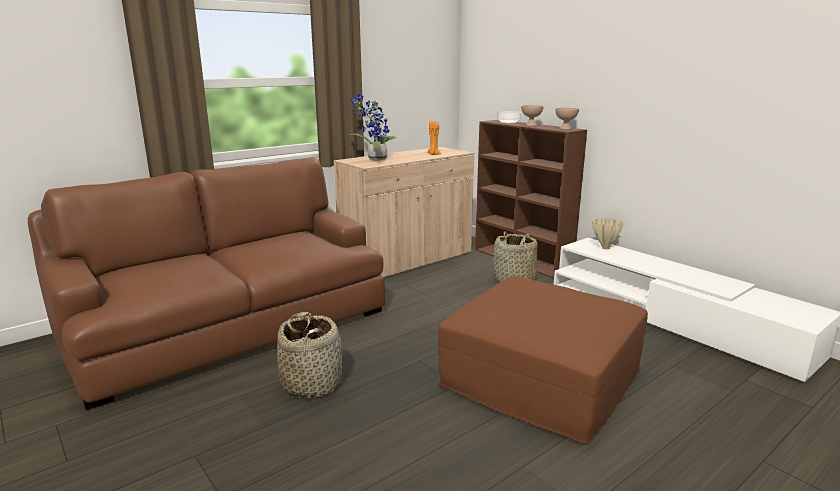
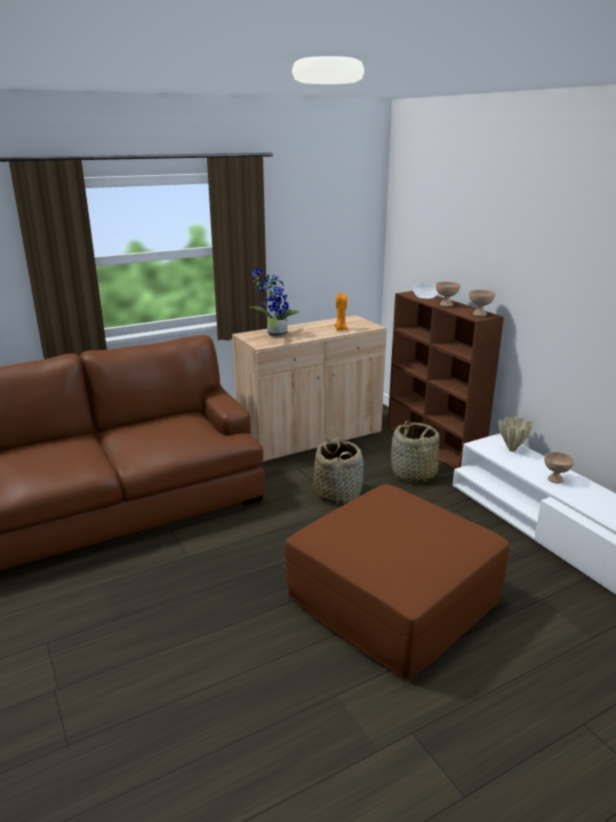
camera: 10 degrees right, 5 degrees up
basket [277,312,342,400] -> basket moved to [313,438,364,505]
none -> beige bowl [544,452,574,483]

